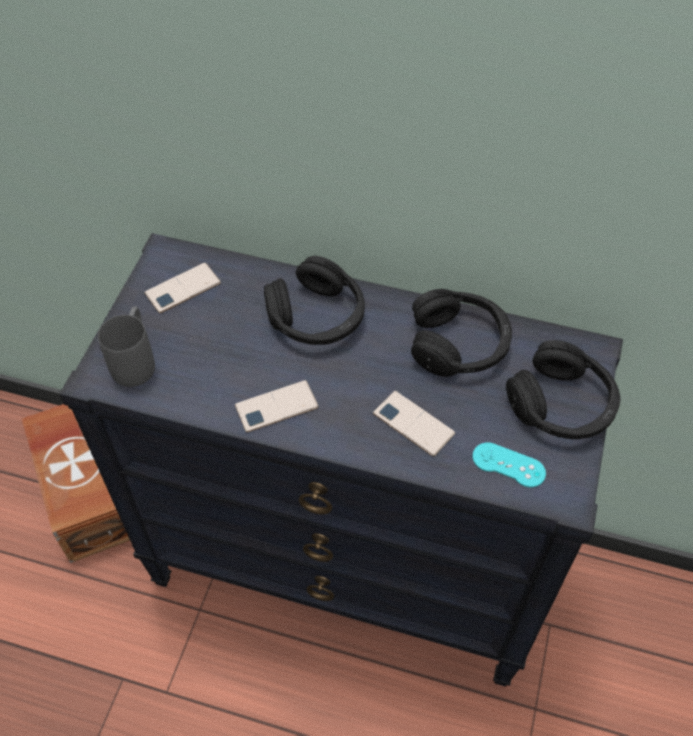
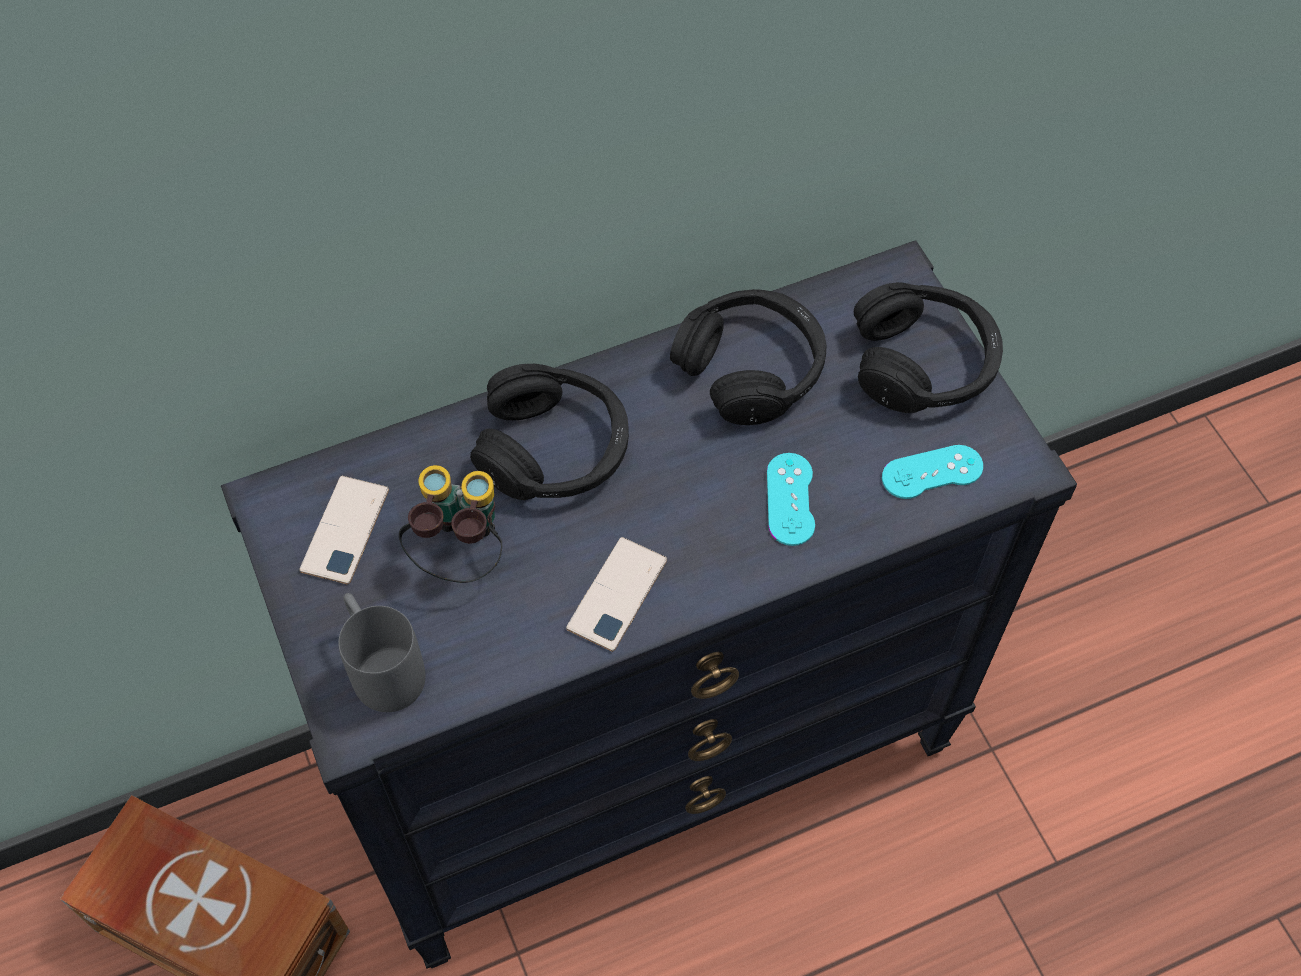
camera: 40 degrees left, 5 degrees up
phone [373,391,455,456] -> turquoise game controller [767,453,815,546]
none -> binoculars [399,465,502,583]

